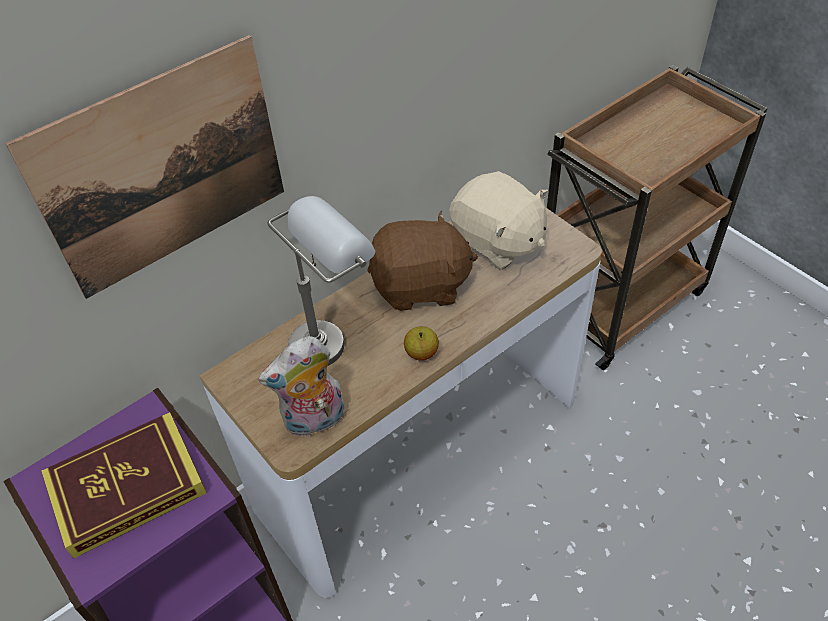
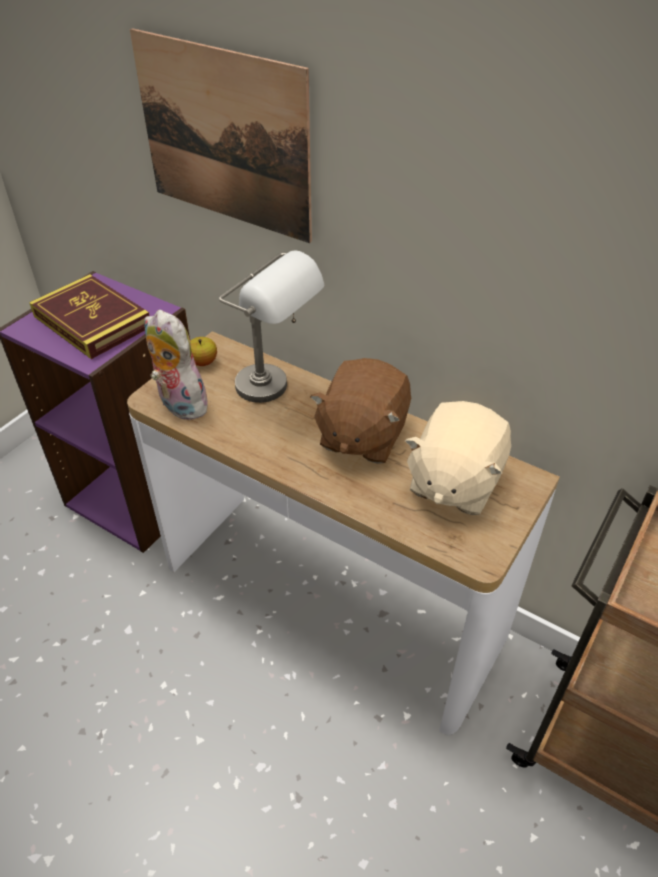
camera: 70 degrees right, 5 degrees down
brown plush toy [367,211,478,311] -> brown plush toy turned 45 degrees clockwise [310,358,411,464]
apple [404,326,439,361] -> apple moved to [190,337,217,366]

